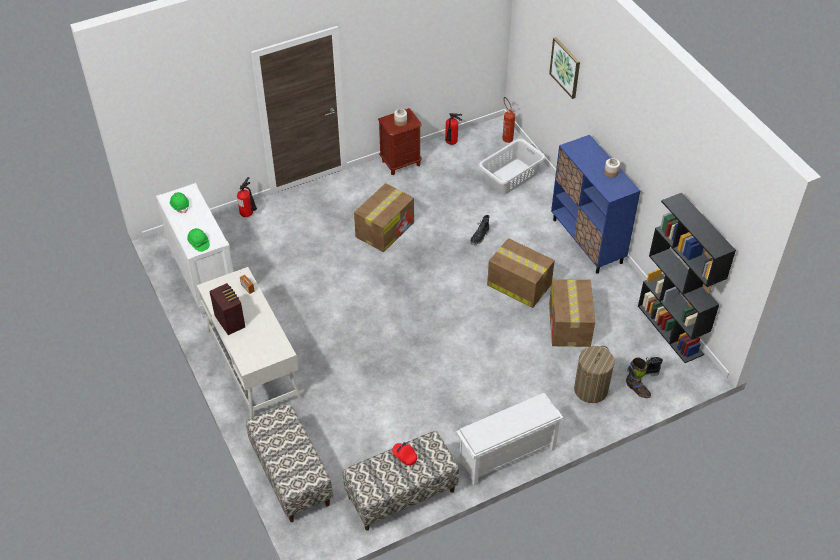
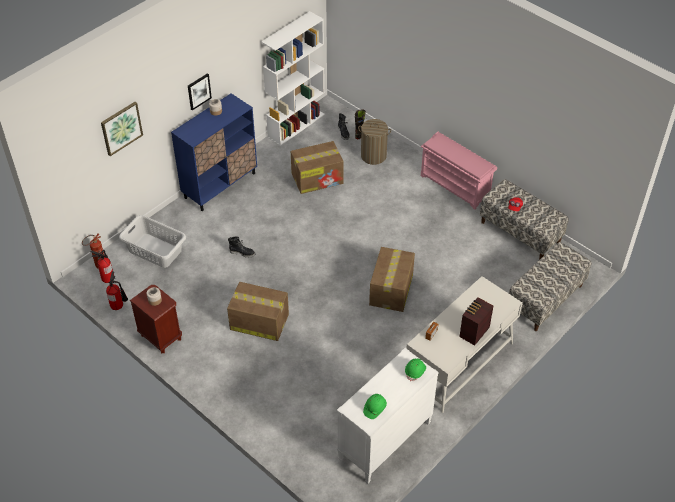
camera: 110 degrees left, 0 degrees up
fire extinguisher [237,177,257,217] -> fire extinguisher moved to [91,250,113,283]
white shoe rack [456,393,563,486] -> pink shoe rack [421,132,497,210]
cardboard box [487,238,555,308] -> cardboard box moved to [369,247,415,312]
black bookcase [638,193,736,363] -> white bookcase [261,11,325,146]
none -> picture [188,73,212,111]

